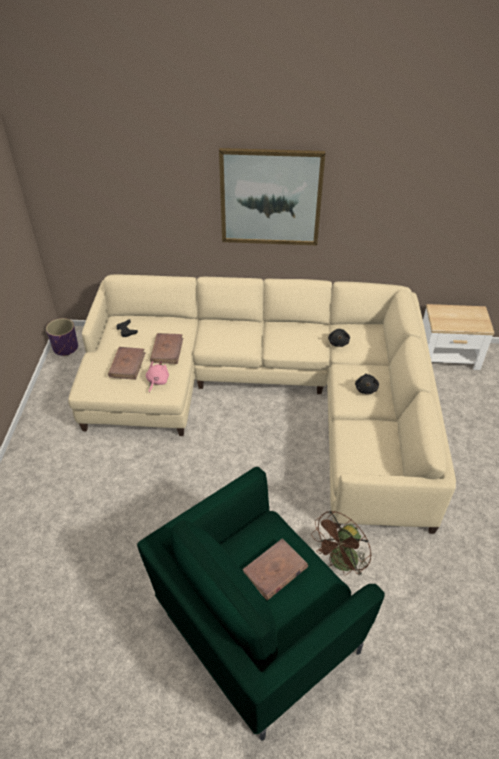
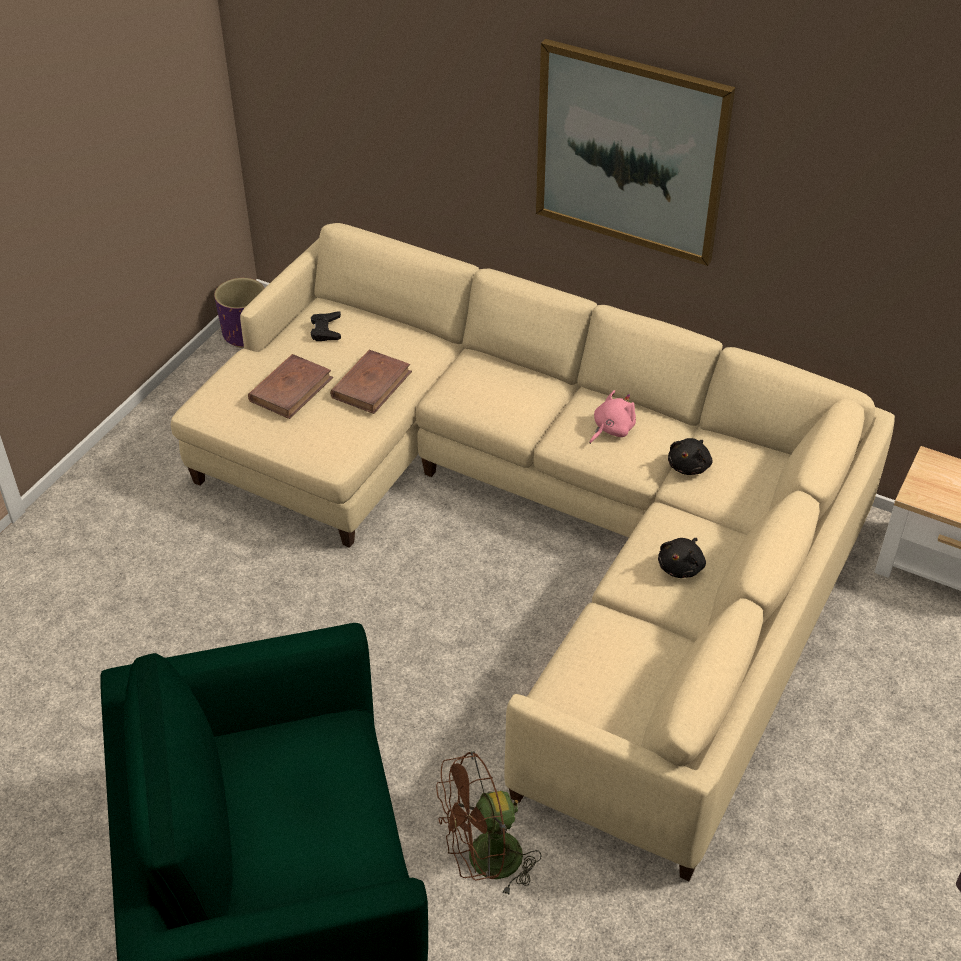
camera: 25 degrees right, 0 degrees up
pink plush toy [146,361,169,393] -> pink plush toy moved to [590,390,636,444]
brown book [242,538,308,601] -> none

